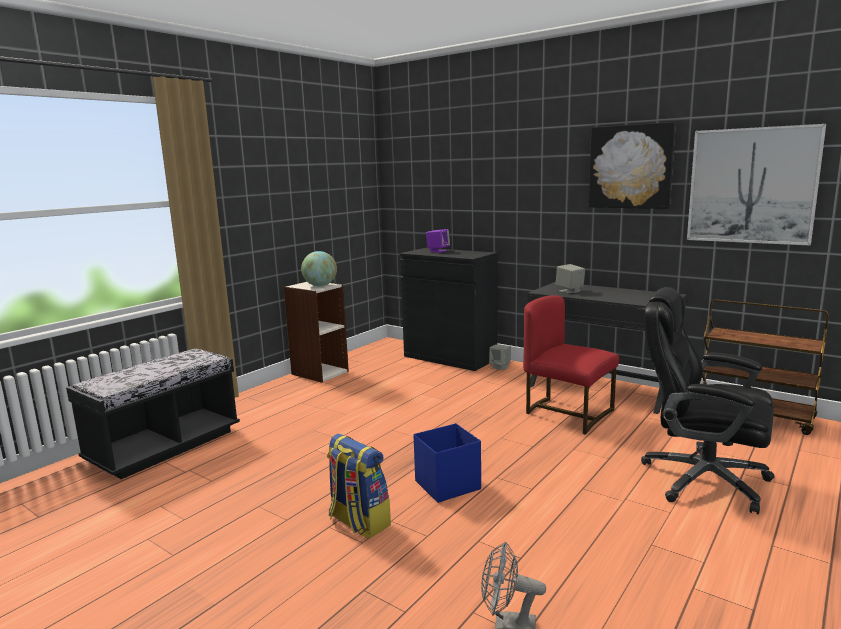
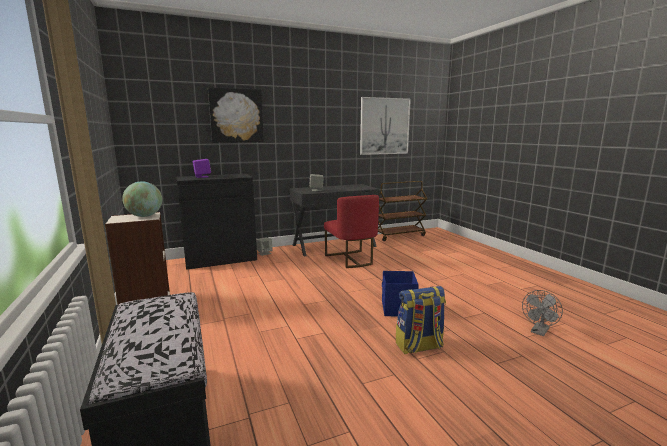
camera: 60 degrees left, 0 degrees up
red chair [523,295,619,435] -> red chair turned 90 degrees counterclockwise [324,195,379,268]
picture [589,122,676,209] -> picture moved to [208,87,264,142]
black office chair [641,287,775,514] -> none

